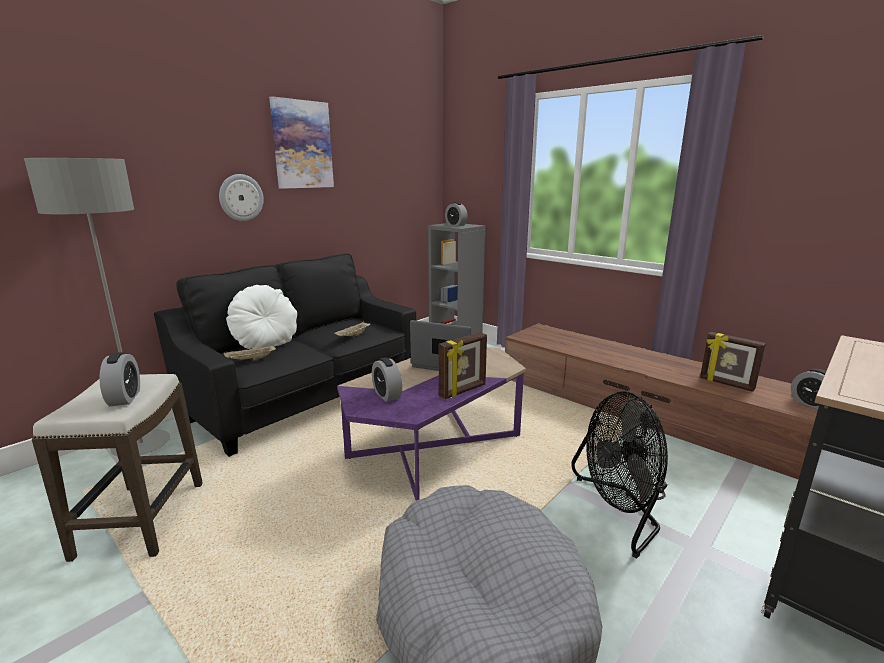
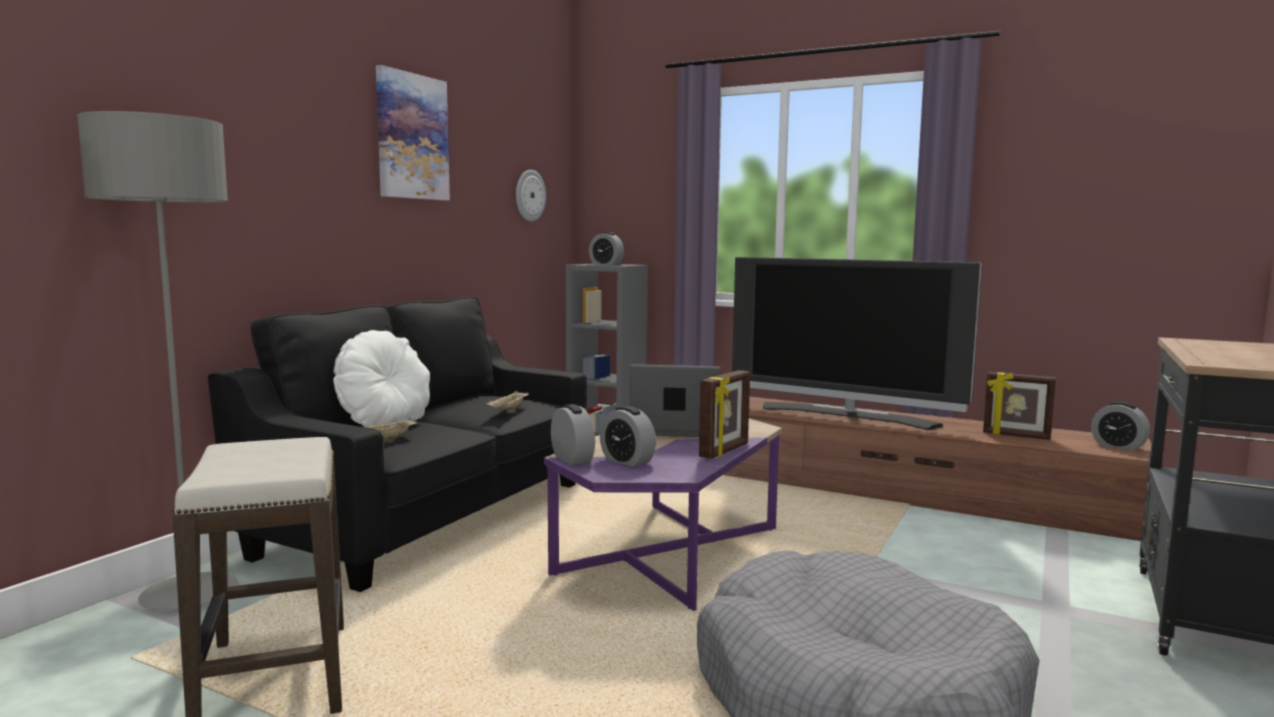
camera: 15 degrees left, 10 degrees down
alarm clock [99,352,140,406] -> alarm clock moved to [551,404,595,465]
wall clock [219,174,264,221] -> wall clock moved to [516,170,546,222]
black fan [571,392,669,559] -> none
none -> television [732,257,982,430]

